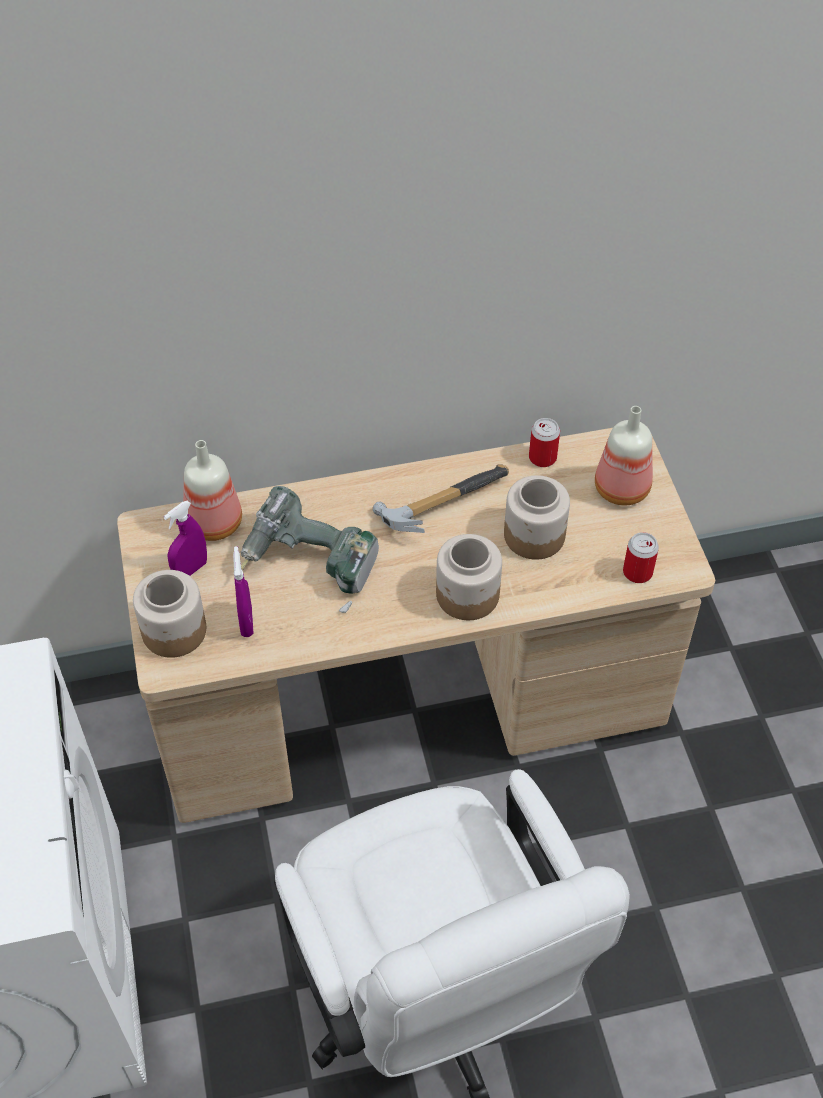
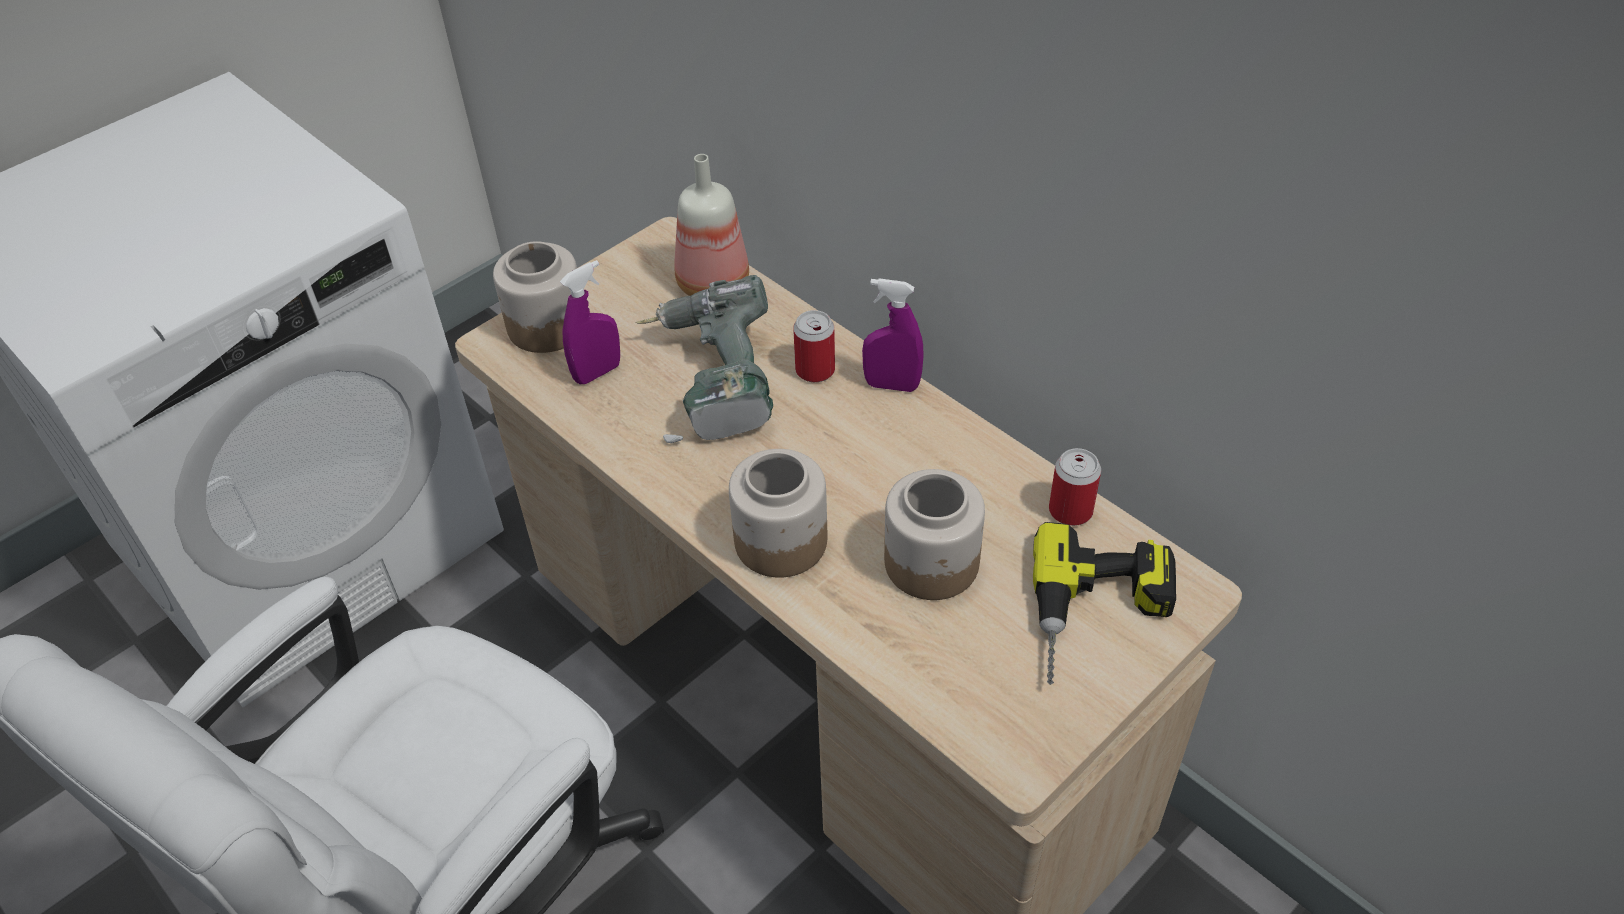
camera: 60 degrees right, 5 degrees down
purple spray bottle [163,500,207,576] -> purple spray bottle moved to [862,278,923,392]
hammer [373,464,509,533] -> none
bottle [595,406,653,506] -> power drill [1033,522,1176,685]
can [623,532,659,583] -> can moved to [793,310,835,382]

